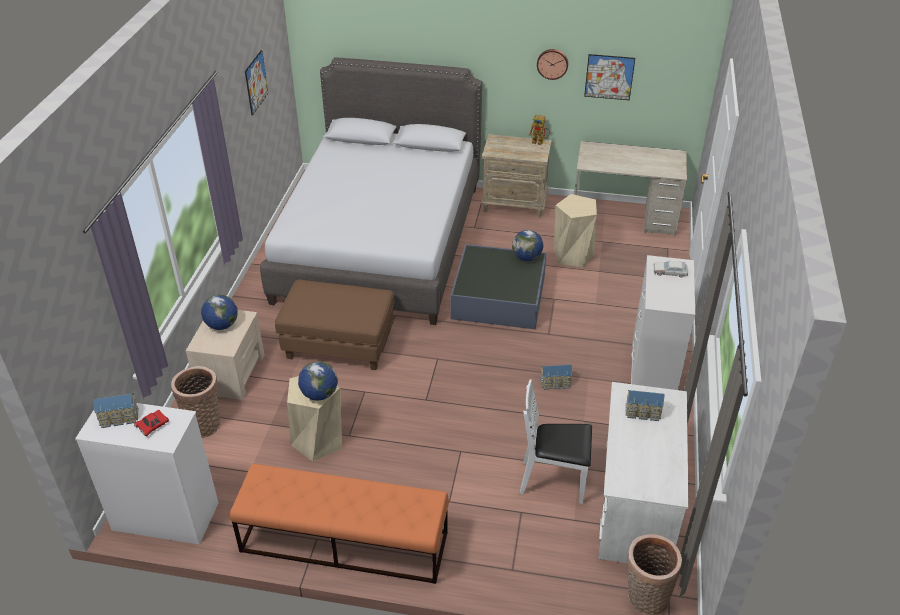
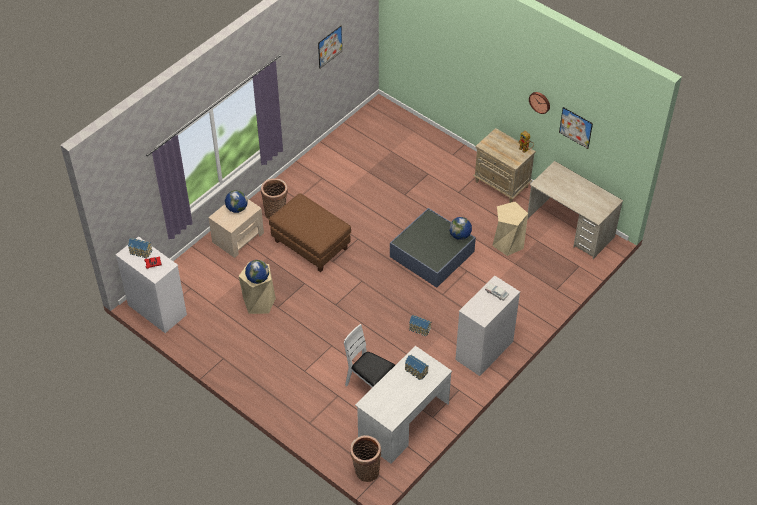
camera: 30 degrees right, 10 degrees up
basket [171,366,220,438] -> basket moved to [261,179,288,219]
orange bench [230,464,449,584] -> none
grey bed [260,57,482,325] -> none

